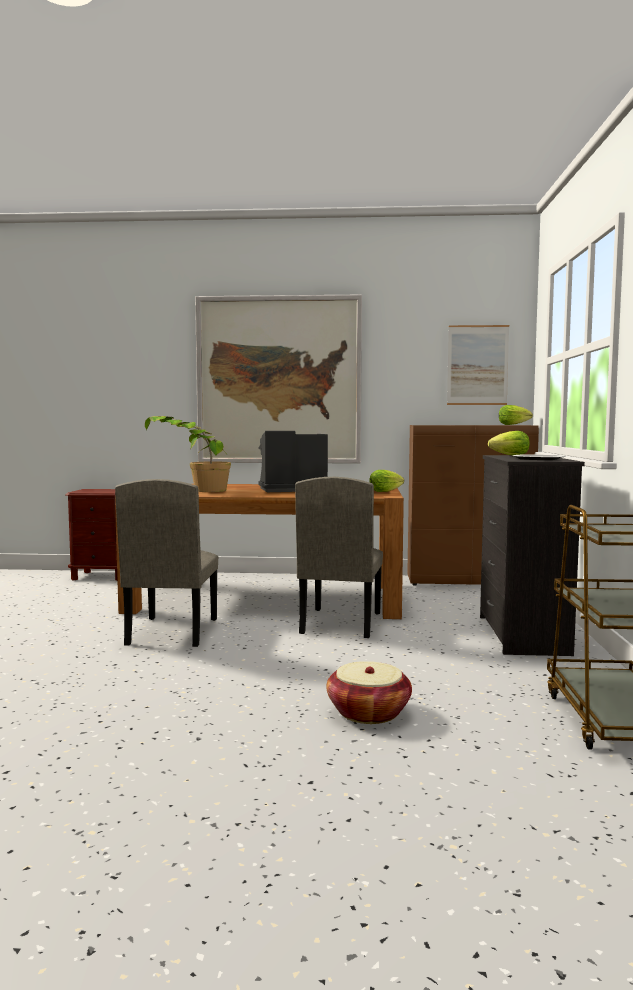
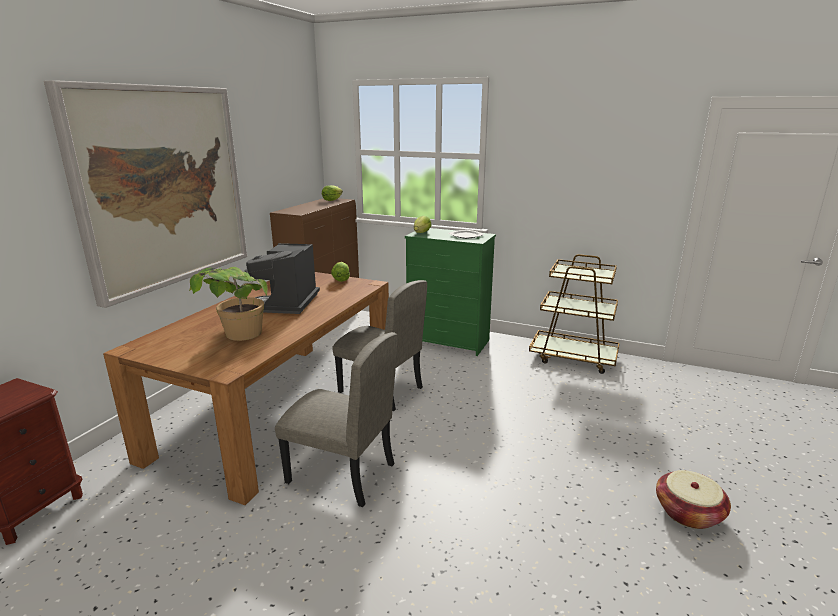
camera: 70 degrees left, 15 degrees up
basket [327,661,412,724] -> basket moved to [656,470,731,529]
picture [447,325,509,405] -> none
black dresser [480,455,585,656] -> green dresser [405,228,496,356]

